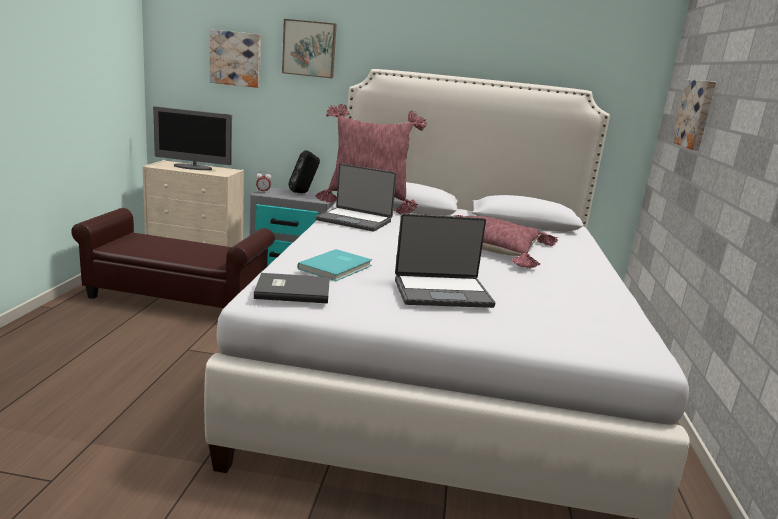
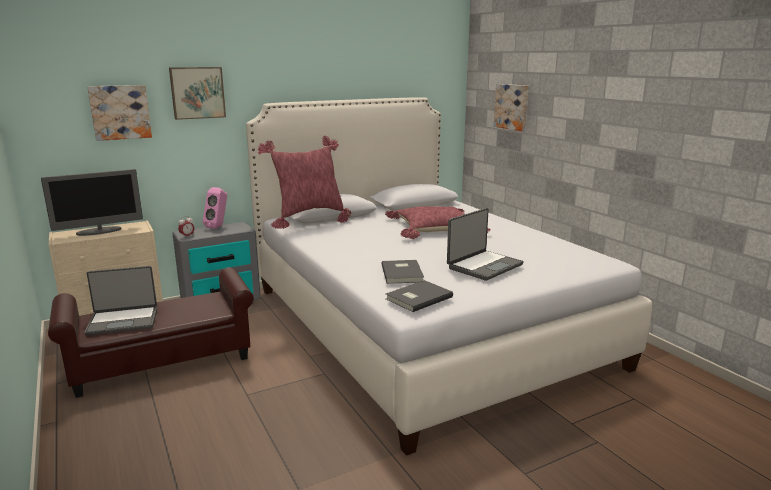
camera: 35 degrees left, 0 degrees up
black speaker [288,150,320,193] -> pink speaker [203,187,227,229]
turquoise book [297,249,372,281] -> grey book [381,260,424,284]
laptop [316,163,397,231] -> laptop moved to [84,266,157,336]

